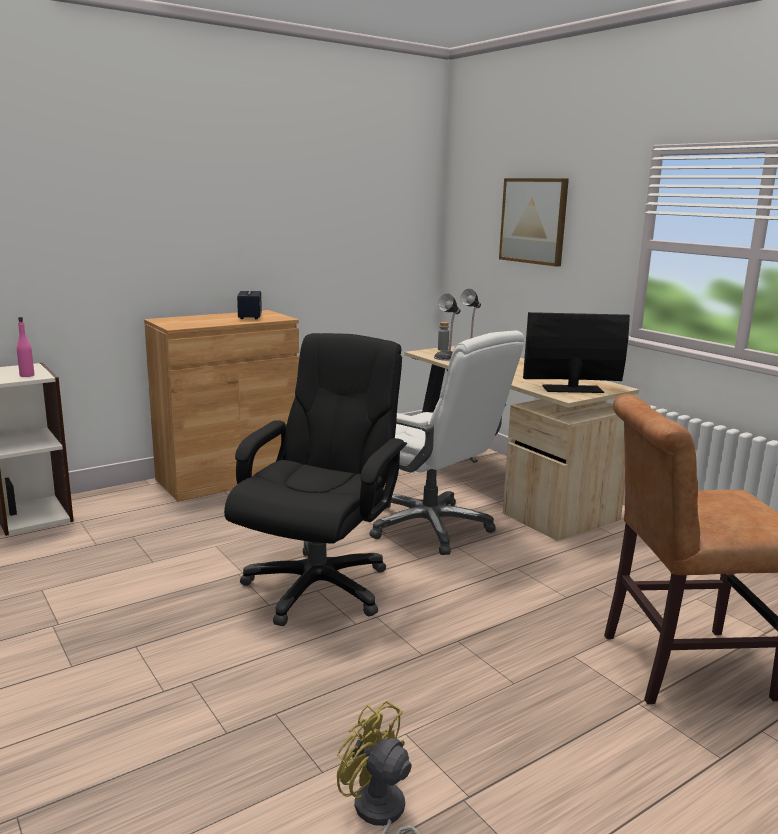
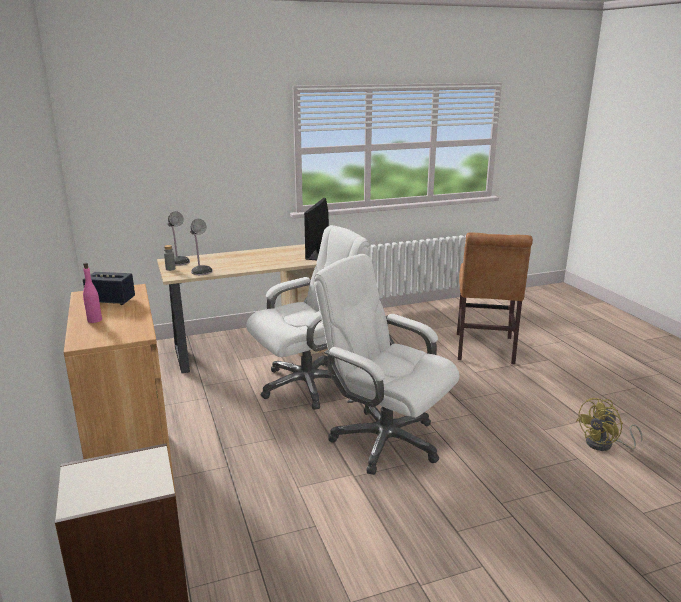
camera: 75 degrees left, 5 degrees up
pink bottle [17,317,34,377] -> pink bottle moved to [83,263,102,323]
black office chair [224,333,407,626] -> white office chair [314,254,459,475]
picture [499,178,569,267] -> none

